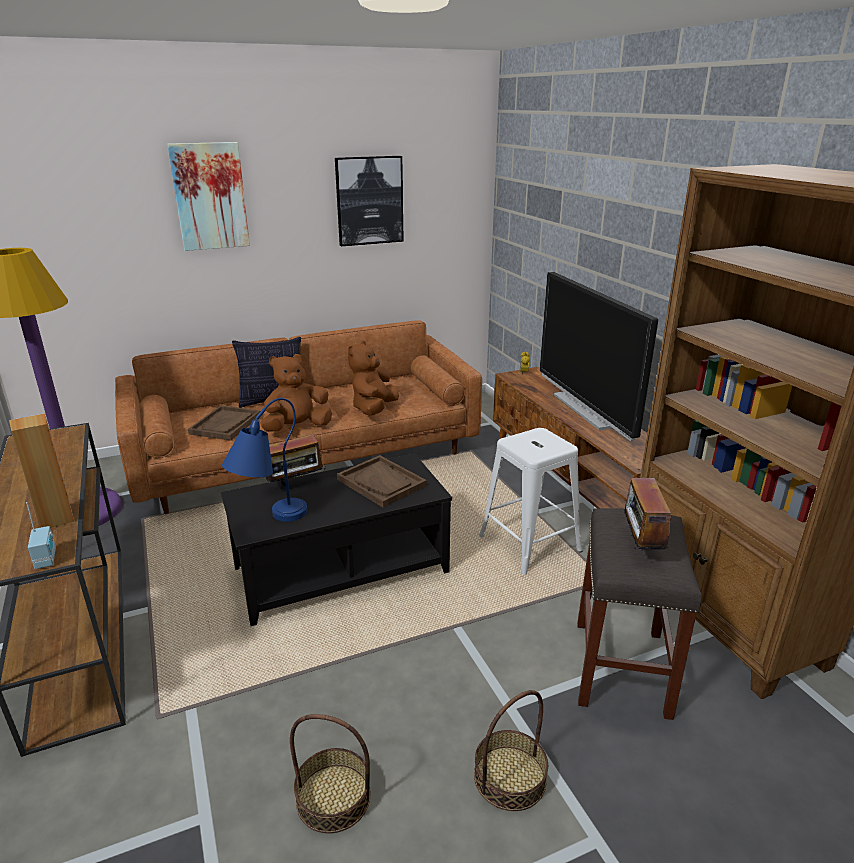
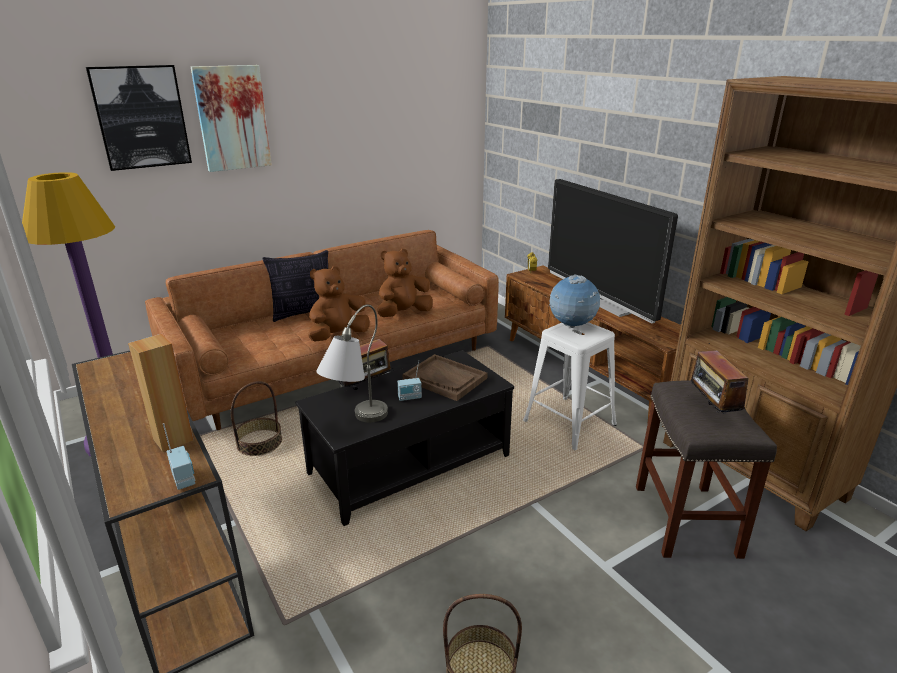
camera: 10 degrees left, 0 degrees up
brown tray [188,405,261,441] -> none
blue table lamp [222,398,307,522] -> grey table lamp [316,305,388,423]
picture [335,156,404,246] -> picture moved to [86,65,192,171]
brown plush toy [348,340,399,416] -> brown plush toy turned 45 degrees clockwise [377,248,433,317]
basket [474,690,548,811] -> basket moved to [231,381,282,456]
none -> radio [397,360,422,401]
none -> globe [549,274,600,328]

